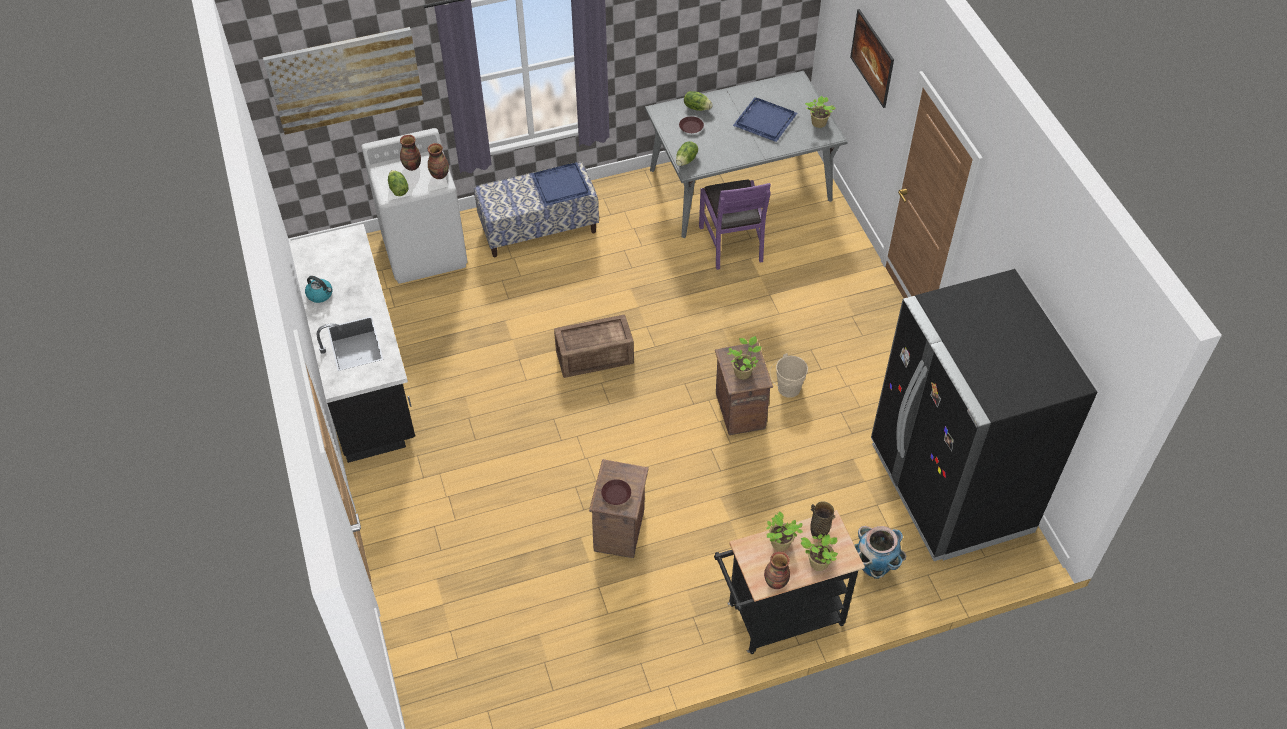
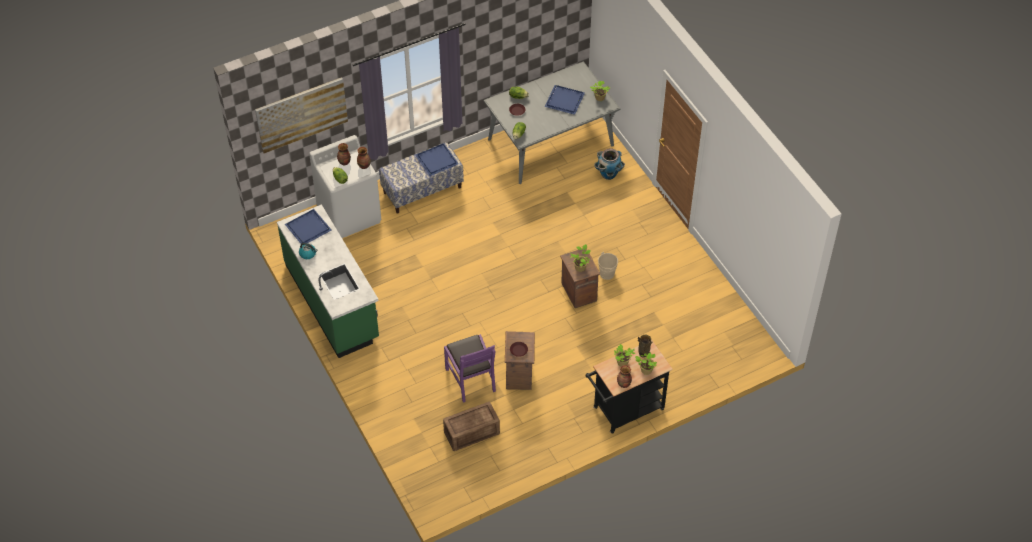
camera: 10 degrees left, 0 degrees up
black counter [289,224,415,463] -> green counter [277,204,379,358]
crate [554,315,634,378] -> crate moved to [443,402,500,451]
purple chair [699,180,771,270] -> purple chair moved to [444,334,496,403]
picture [850,9,894,108] -> none
planter [854,526,906,579] -> planter moved to [594,148,625,180]
black fridge [871,269,1097,561] -> none
none -> blue tray [285,209,331,244]

